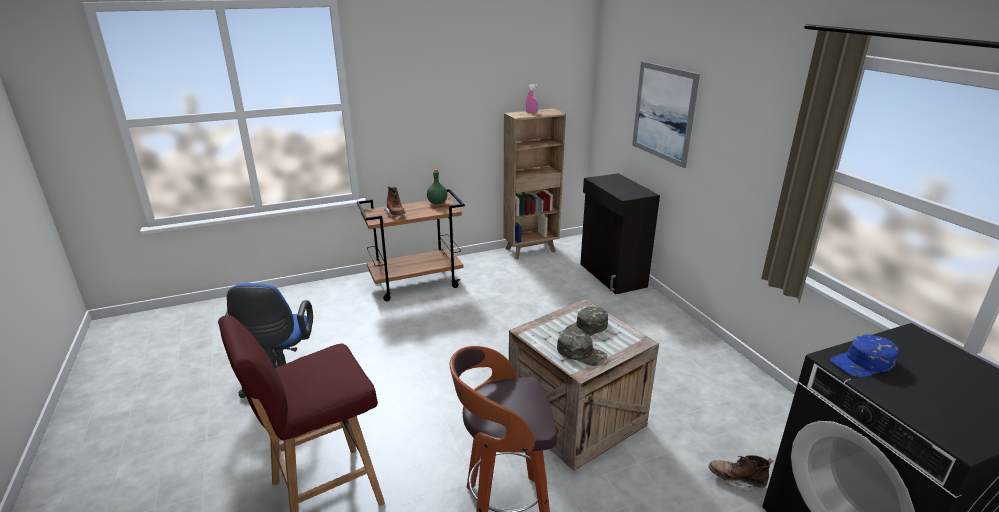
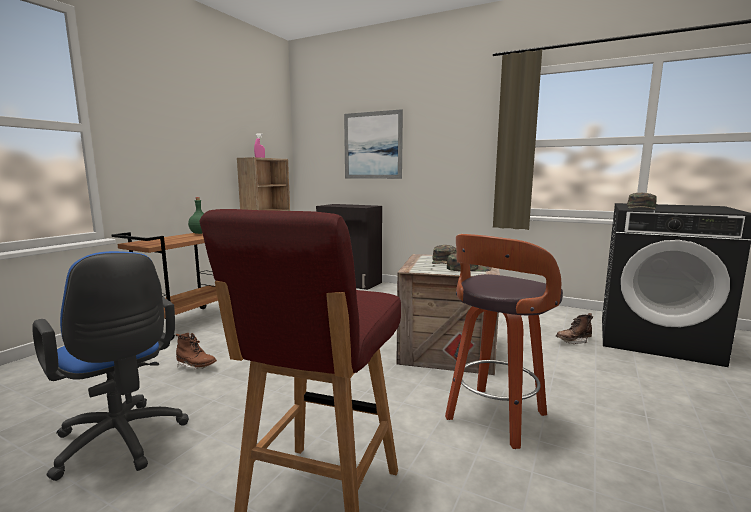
camera: 40 degrees left, 15 degrees down
brown boot [384,186,406,216] -> brown boot moved to [176,333,217,369]
blue cap [830,334,899,378] -> green cap [627,193,657,209]

